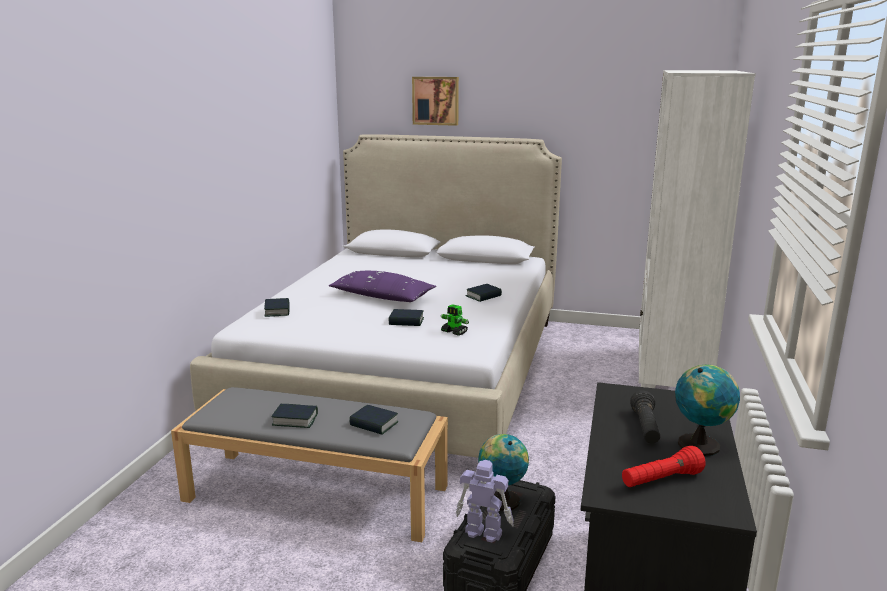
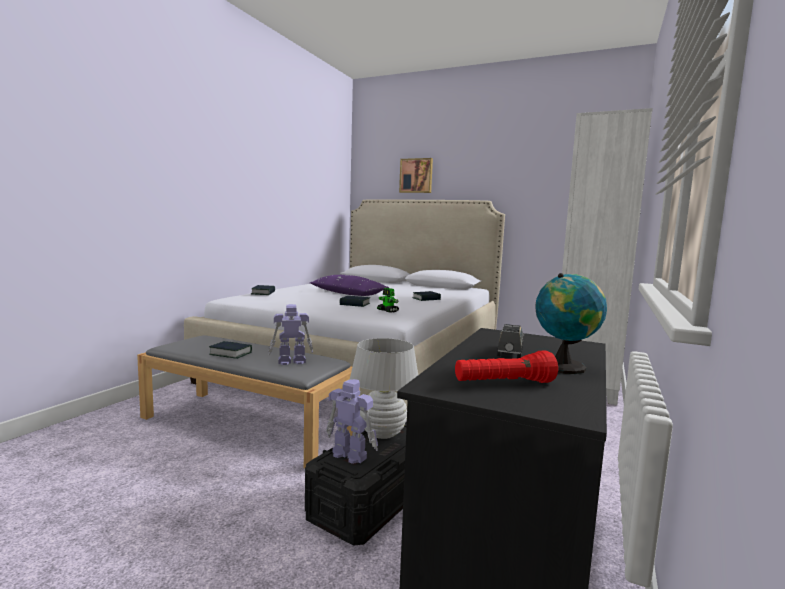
camera: 10 degrees right, 10 degrees down
book [349,405,399,435] -> toy robot [268,304,313,365]
globe [478,434,529,511] -> white table lamp [350,338,418,439]
black flashlight [630,390,660,444] -> grey toy car [497,324,524,358]

